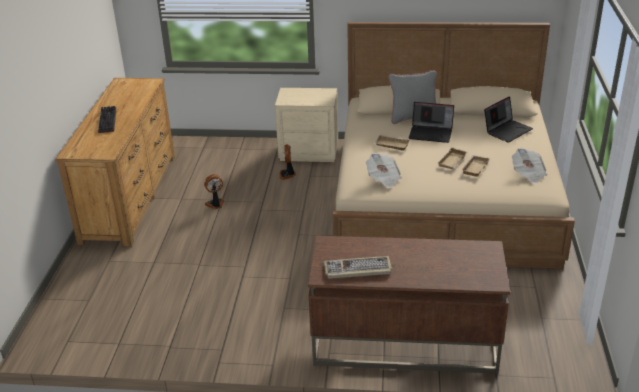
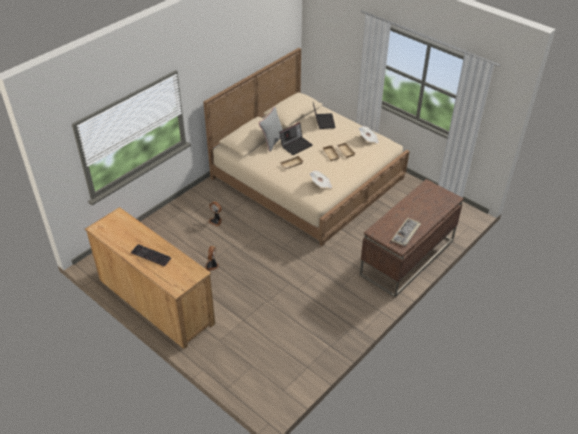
camera: 55 degrees left, 10 degrees up
beige nightstand [275,88,338,162] -> none

